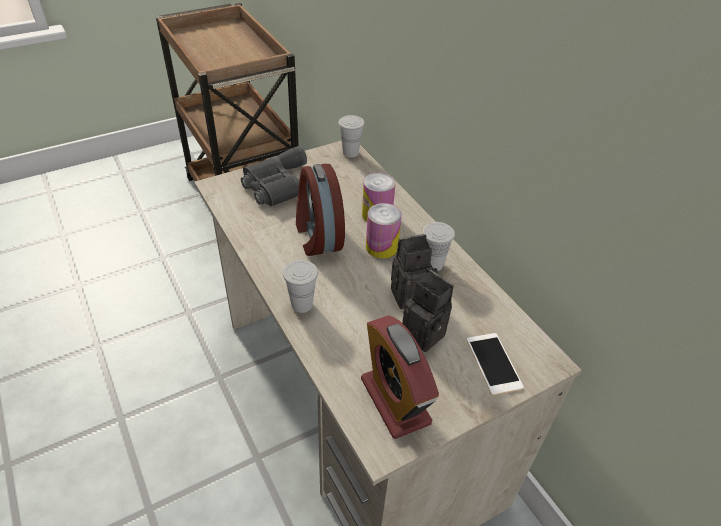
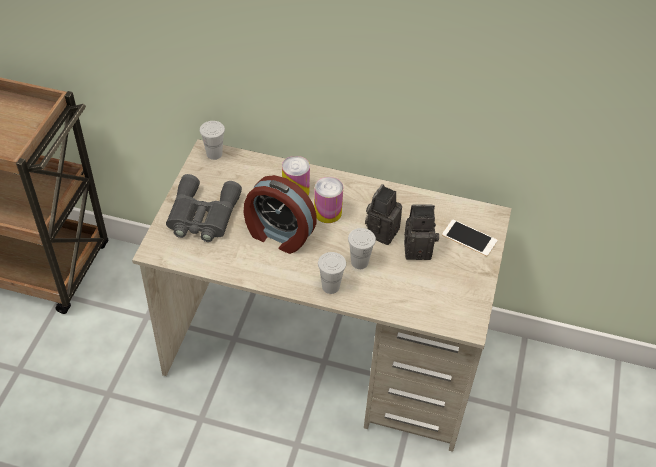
camera: 45 degrees left, 5 degrees up
alarm clock [361,315,439,439] -> none
white cup [423,222,455,271] -> white cup moved to [348,228,376,269]

